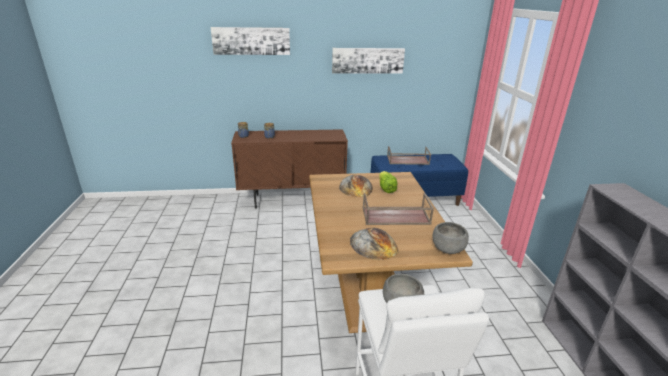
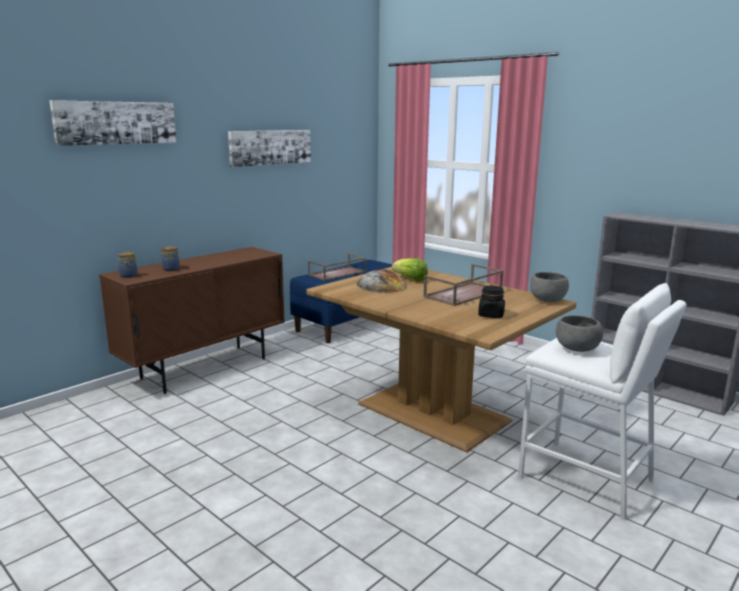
camera: 40 degrees left, 10 degrees down
bread [350,228,398,260] -> black jar [478,285,505,318]

